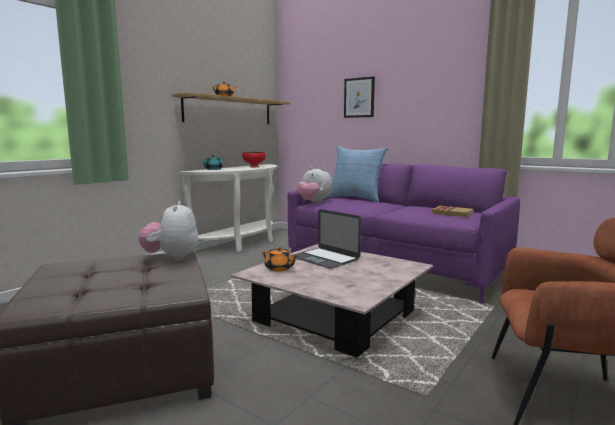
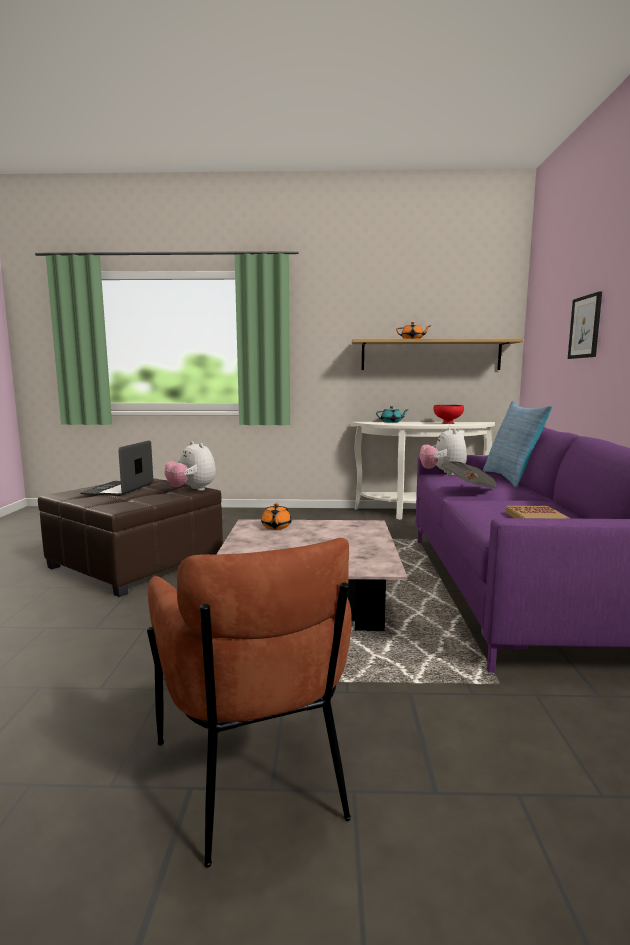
camera: 55 degrees right, 0 degrees up
plush toy [138,201,199,261] -> plush toy turned 90 degrees counterclockwise [165,441,216,491]
laptop [291,209,361,269] -> laptop moved to [80,440,153,496]
none -> newspaper [441,461,498,488]

